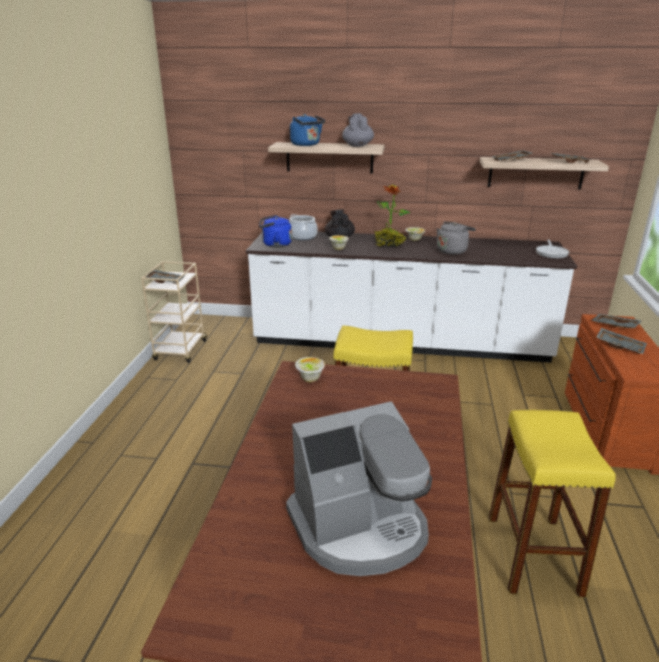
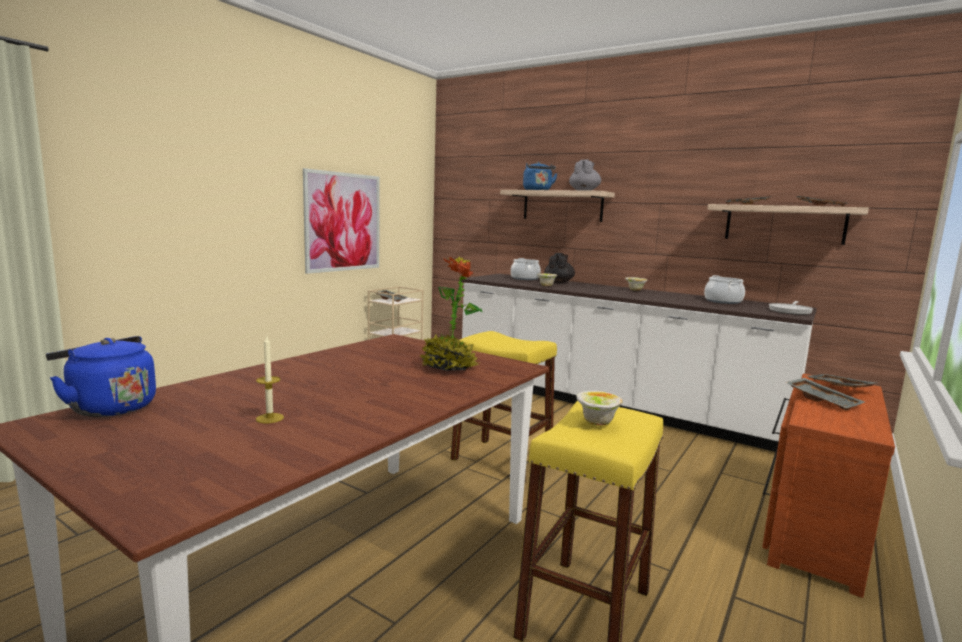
camera: 25 degrees right, 15 degrees down
blue kettle [259,215,292,247] -> blue kettle moved to [46,336,156,417]
coffee machine [286,401,432,576] -> candle [256,336,284,423]
bowl [295,357,325,382] -> bowl moved to [576,391,622,425]
potted plant [374,184,410,247] -> potted plant moved to [420,256,482,371]
grey kettle [437,221,476,255] -> none
none -> picture [303,168,379,274]
none -> cooking pot [704,275,745,304]

